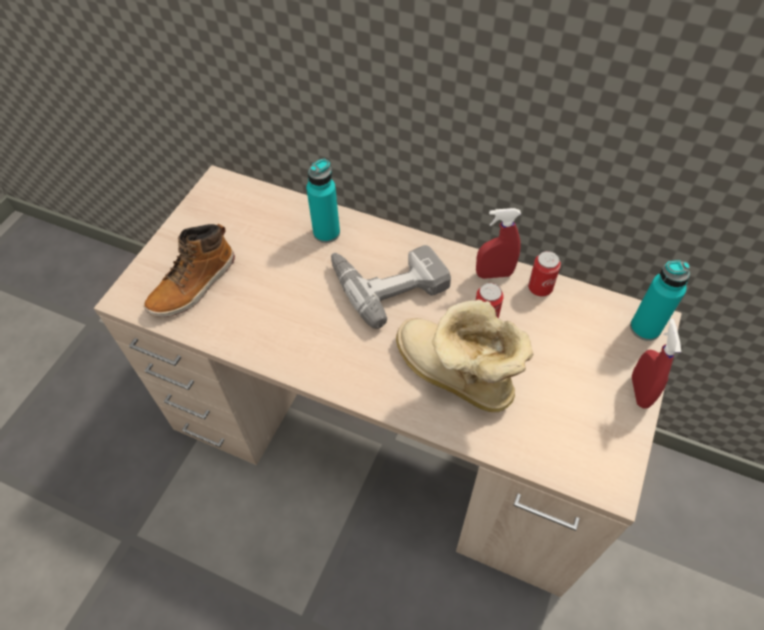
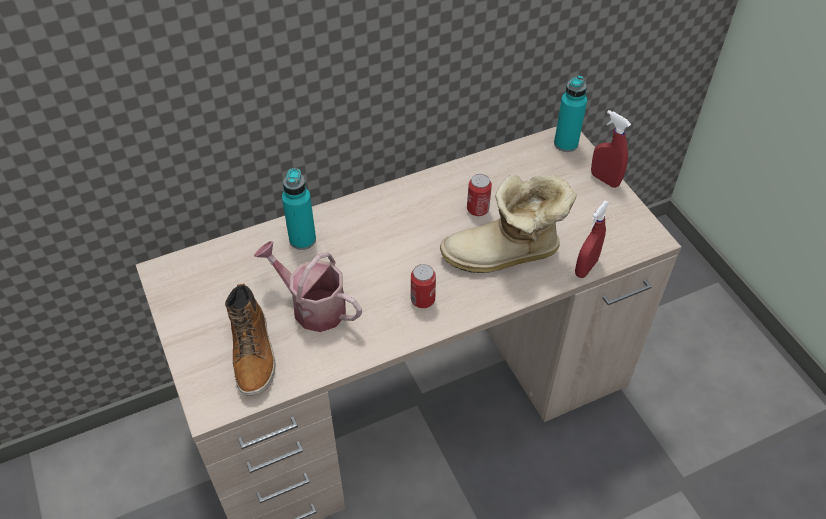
camera: 50 degrees left, 5 degrees down
power drill [331,245,451,329] -> none
red spray bottle [476,208,521,279] -> red spray bottle moved to [575,201,610,278]
can [528,251,561,296] -> can moved to [411,264,436,308]
none -> watering can [254,241,362,332]

